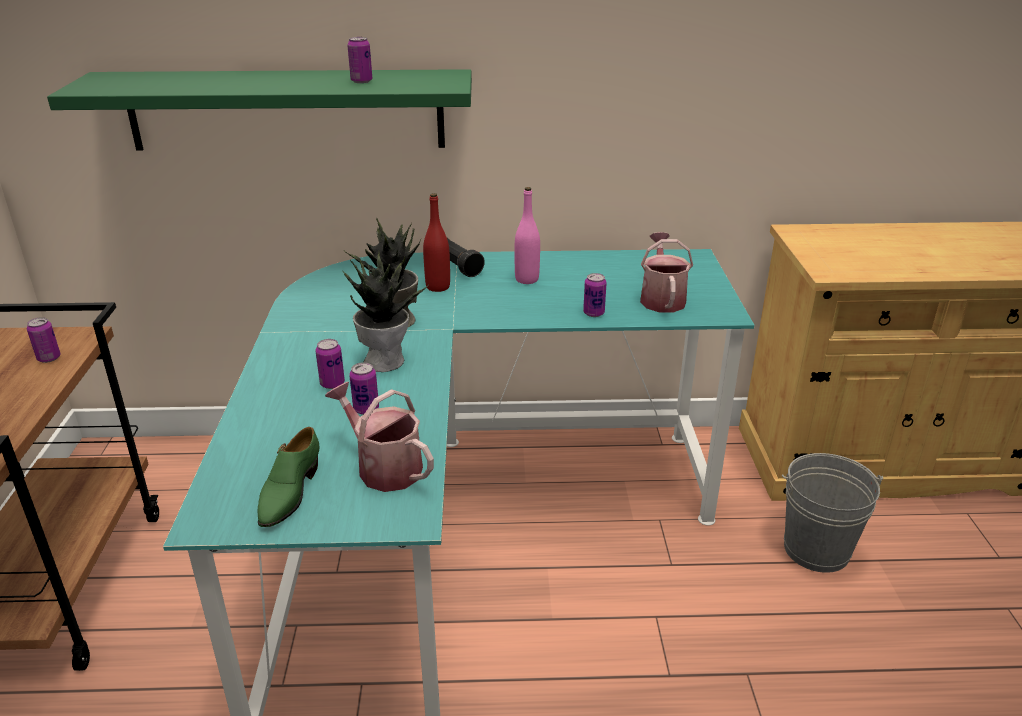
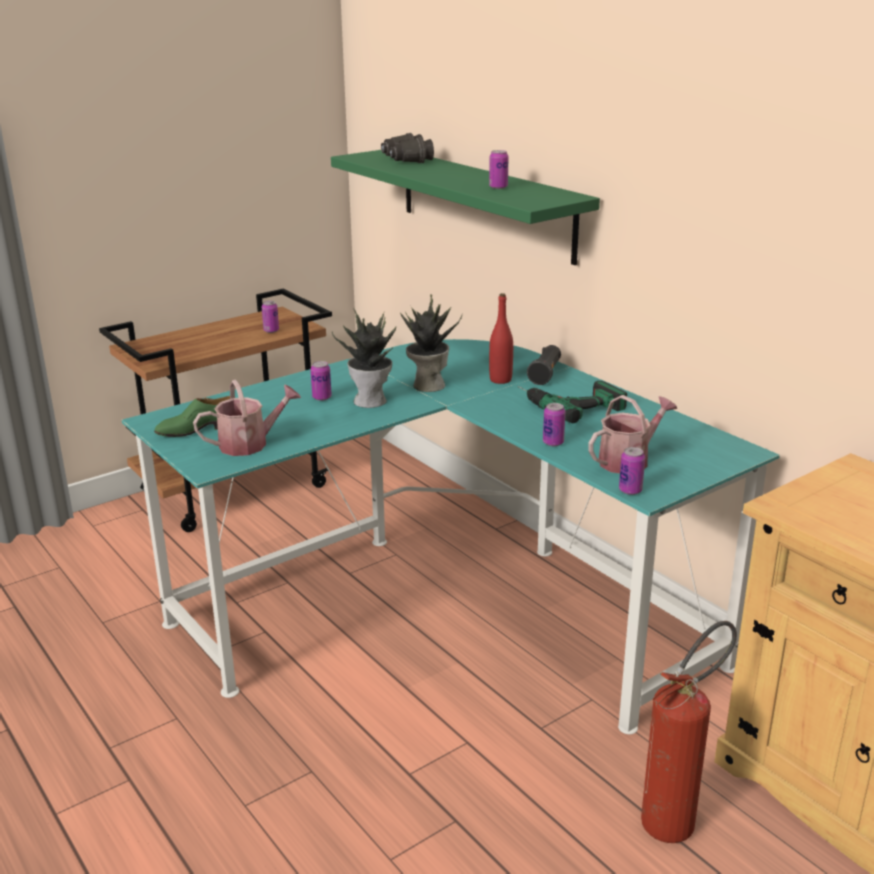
camera: 55 degrees right, 5 degrees down
watering can [325,382,434,492] -> watering can turned 60 degrees clockwise [193,380,301,456]
can [349,362,379,415] -> can moved to [619,447,645,495]
pink bottle [515,187,540,284] -> power drill [518,381,627,423]
grey bucket [782,453,883,573] -> fire extinguisher [641,621,737,843]
none -> black binoculars [381,133,434,163]

